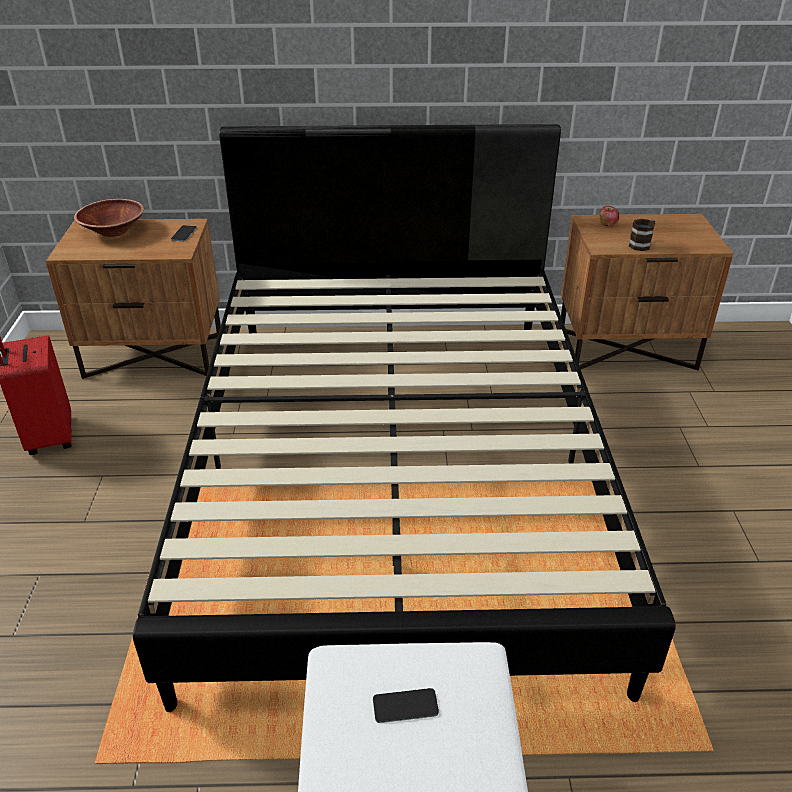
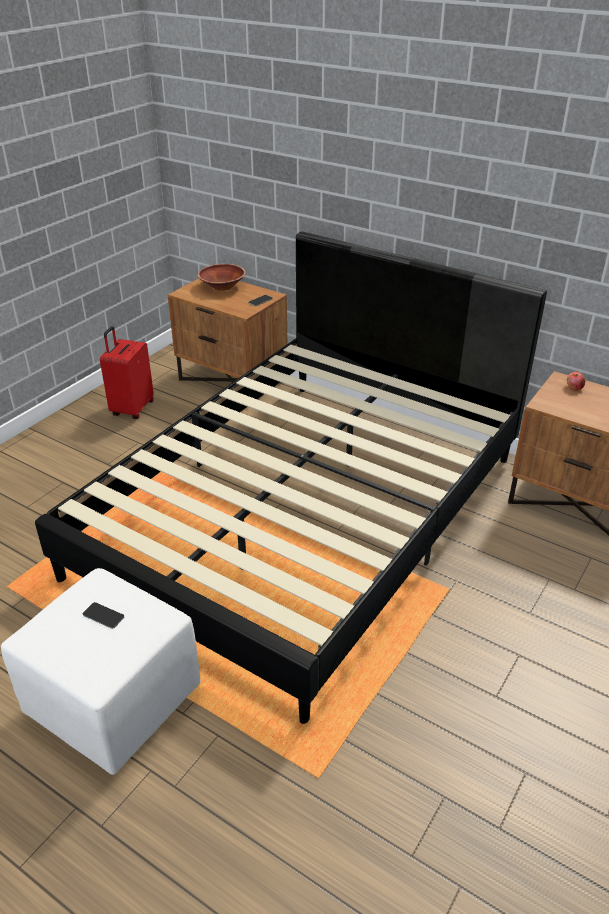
camera: 35 degrees right, 0 degrees up
mug [629,219,655,251] -> none

